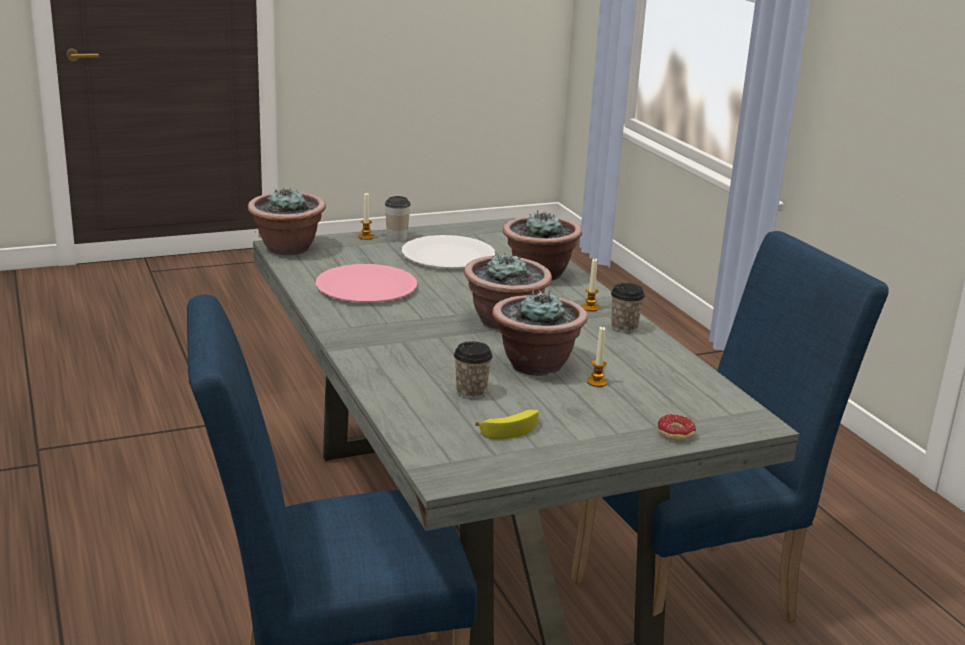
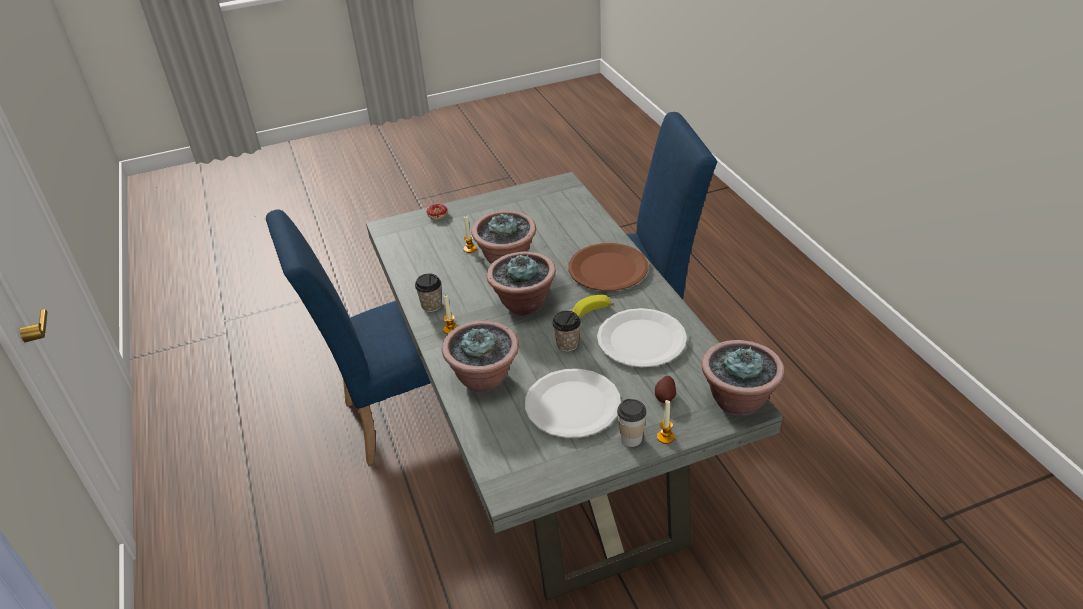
camera: 175 degrees left, 15 degrees up
pink plate [316,264,417,303] -> white plate [597,308,687,367]
cup [454,341,493,399] -> cup moved to [552,310,581,352]
banana [475,409,539,439] -> banana moved to [572,295,614,318]
none -> brown plate [568,243,648,291]
none -> potato [655,376,676,403]

